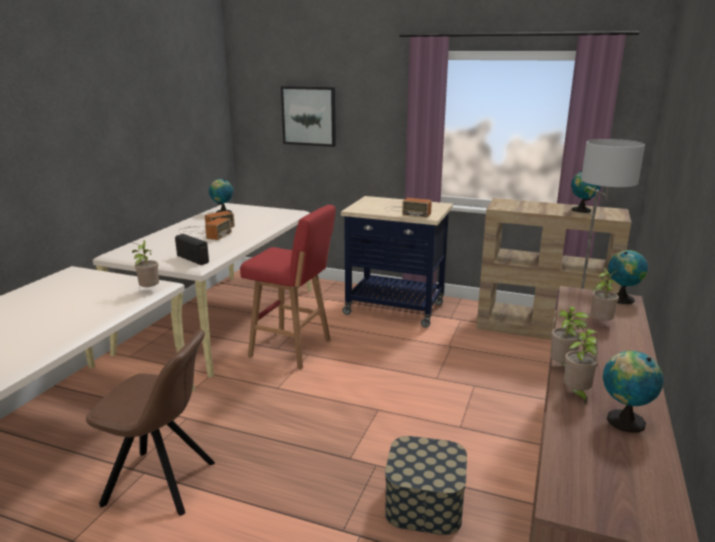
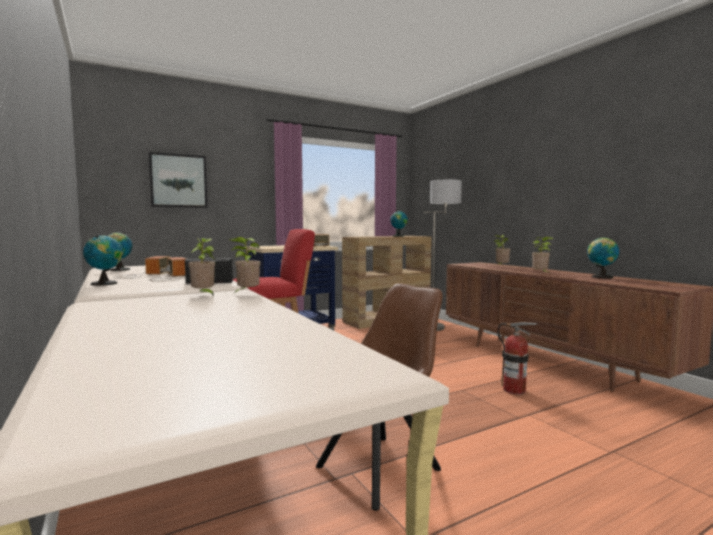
camera: 50 degrees left, 15 degrees down
storage box [385,436,467,535] -> fire extinguisher [497,322,538,395]
potted plant [564,329,598,404] -> potted plant moved to [188,238,215,295]
globe [608,250,648,304] -> globe moved to [83,235,123,286]

